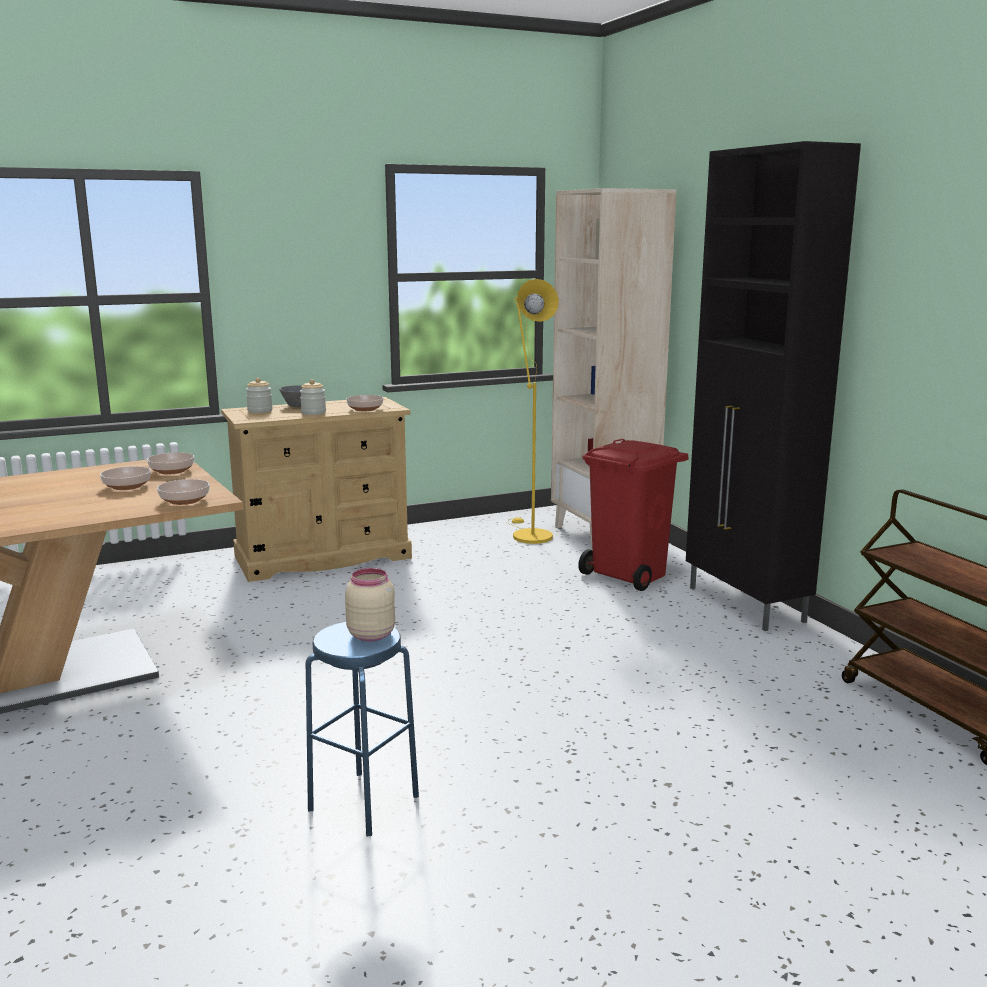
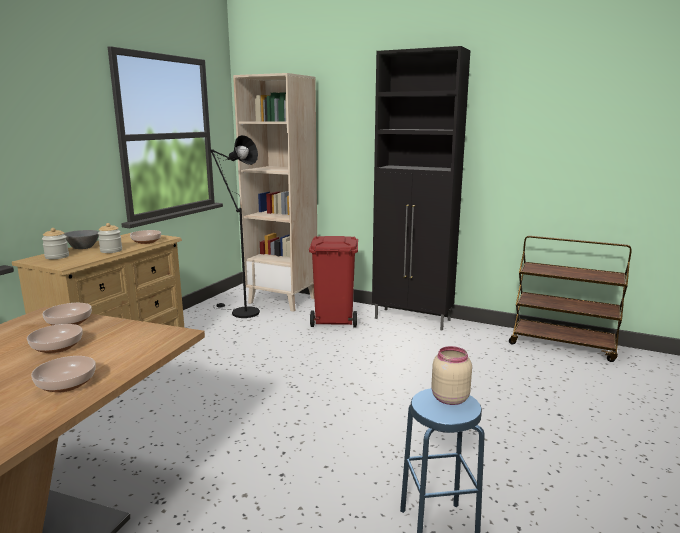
camera: 40 degrees left, 0 degrees up
bowl [157,479,210,505] -> bowl moved to [31,356,95,392]
yellow floor lamp [507,279,559,544] -> black floor lamp [210,135,260,318]

